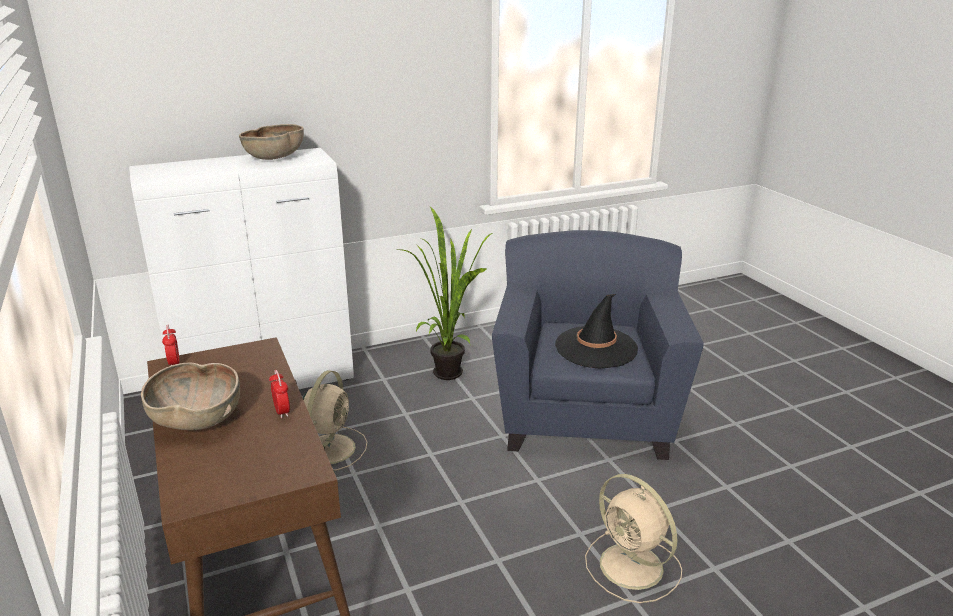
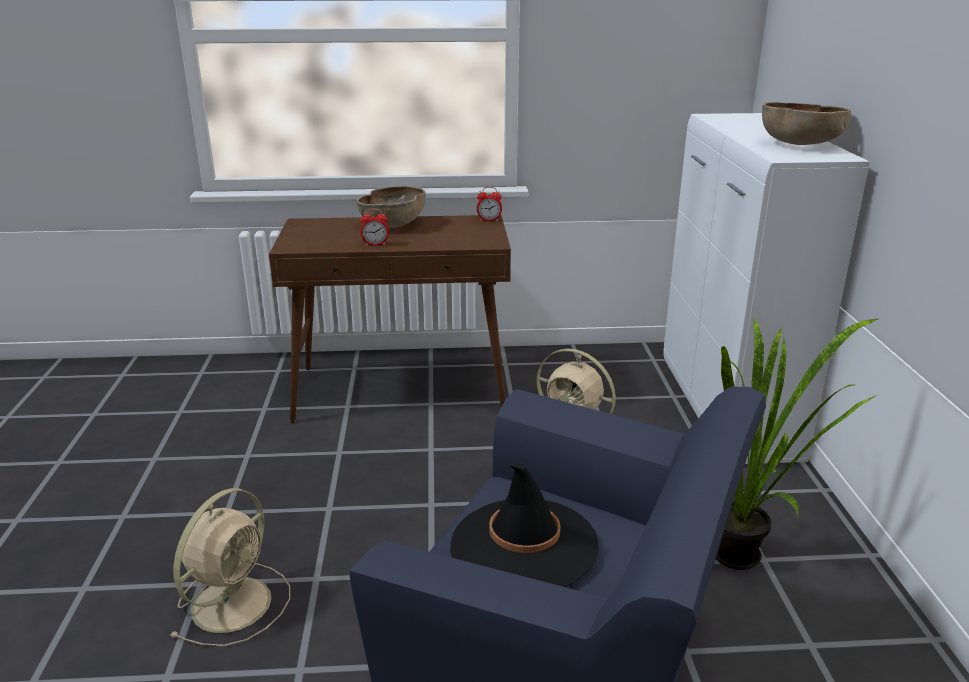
camera: 110 degrees right, 0 degrees up
beige fan [585,474,682,603] -> beige fan turned 135 degrees clockwise [170,488,290,647]

